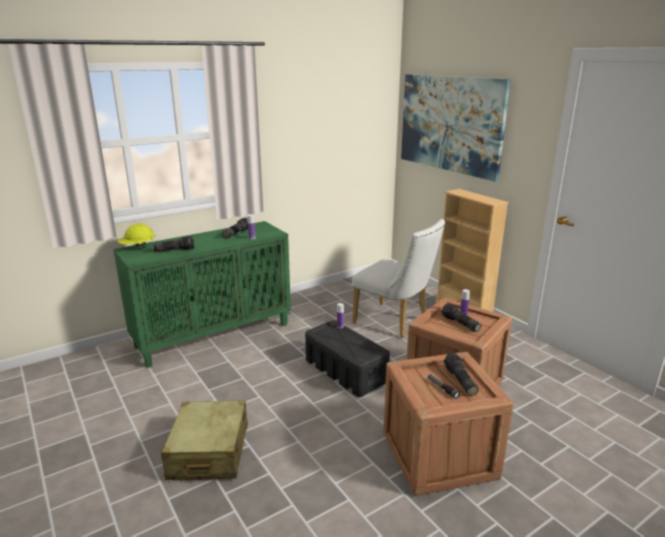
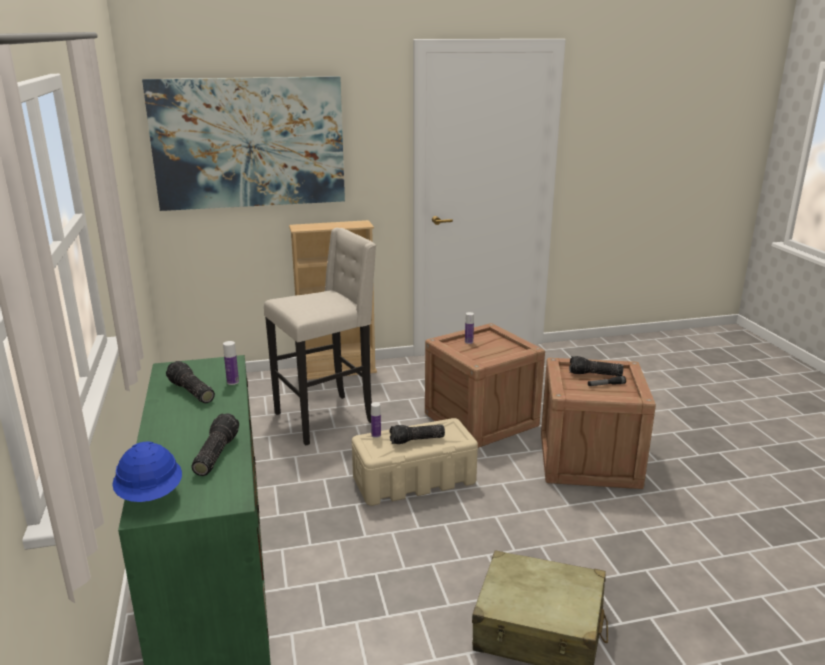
camera: 70 degrees left, 0 degrees up
yellow hard hat [118,224,155,249] -> blue hard hat [112,442,182,502]
black storage box [305,320,390,397] -> beige storage box [352,418,478,506]
white chair [352,219,445,338] -> beige stool [264,228,376,445]
flashlight [441,303,482,332] -> flashlight moved to [390,424,445,444]

